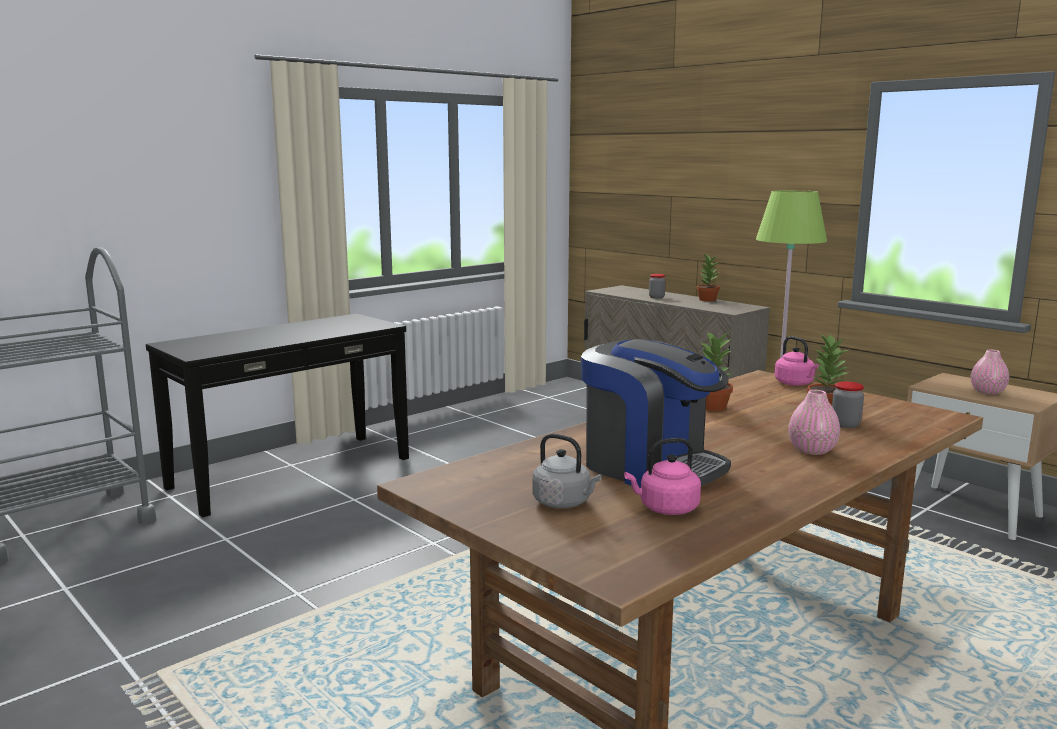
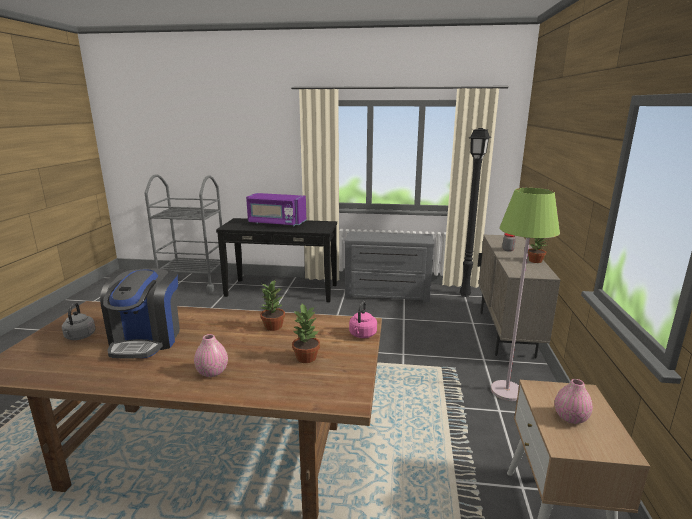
camera: 50 degrees right, 5 degrees up
pink kettle [624,438,701,515] -> none
jar [832,381,864,428] -> none
none -> purple microwave [246,193,306,226]
none -> grey dresser [344,232,434,302]
none -> black floor lamp [460,128,492,297]

